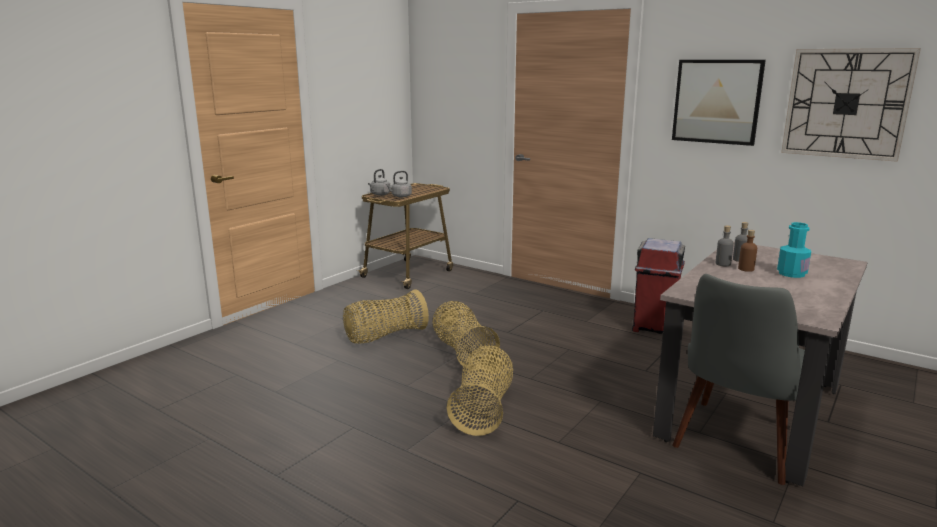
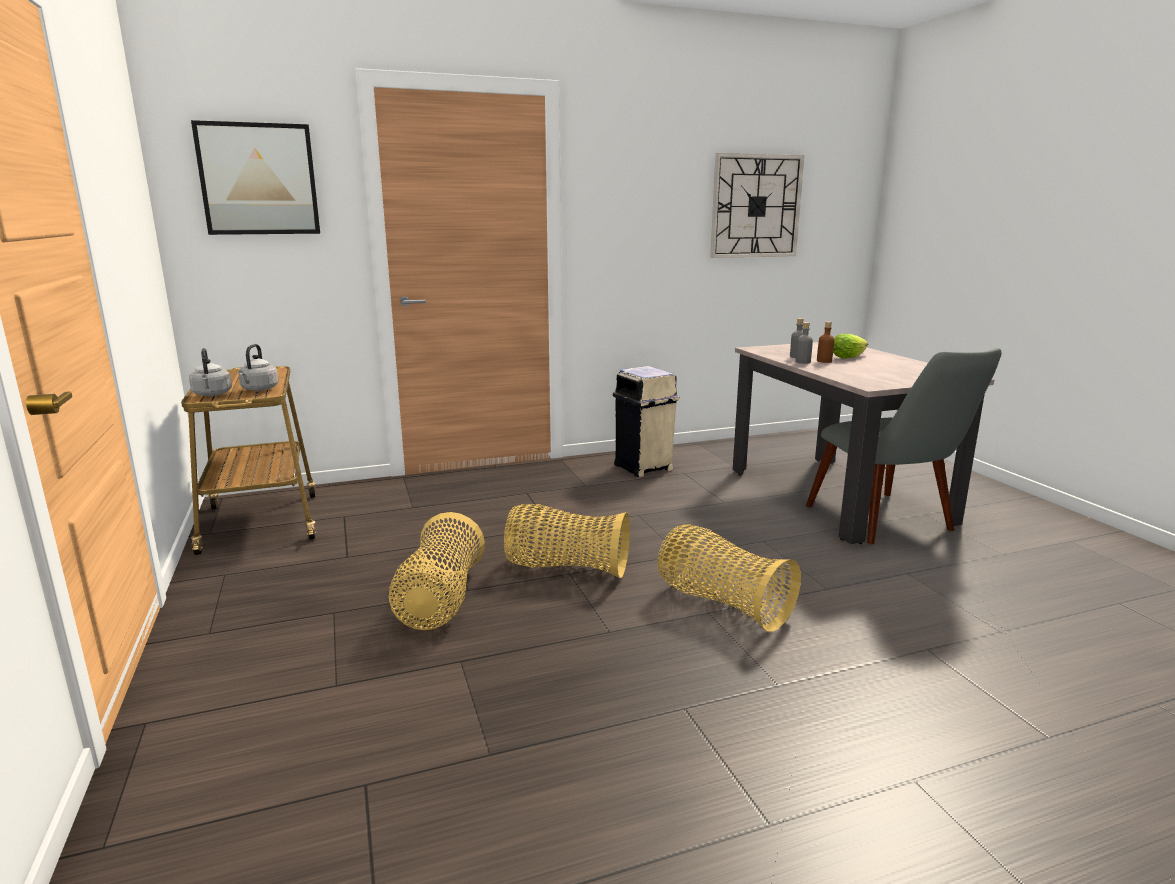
camera: 55 degrees left, 0 degrees up
red trash can [632,238,685,334] -> beige trash can [613,366,680,477]
picture [672,60,766,146] -> picture moved to [191,120,320,235]
turquoise bottle [777,222,811,278] -> lettuce [833,334,868,359]

